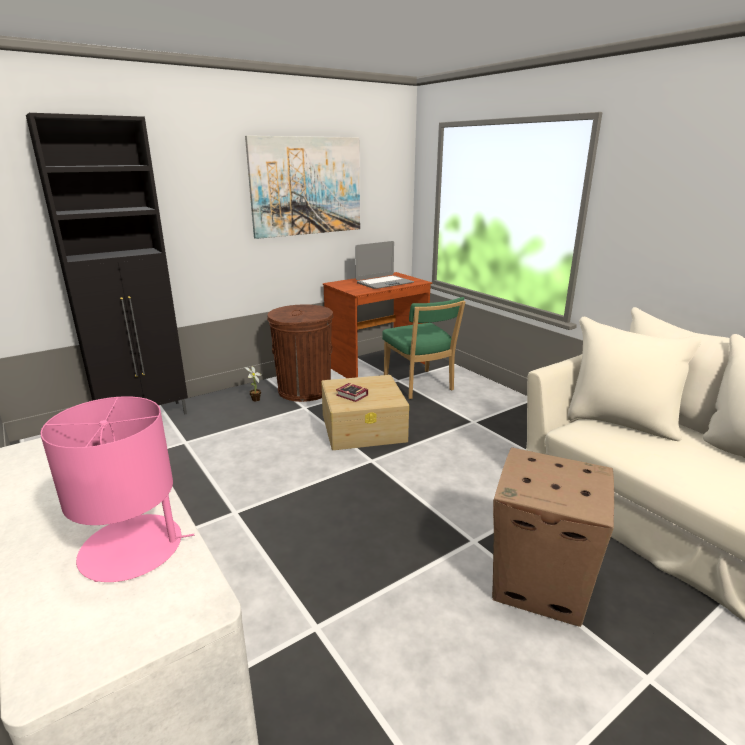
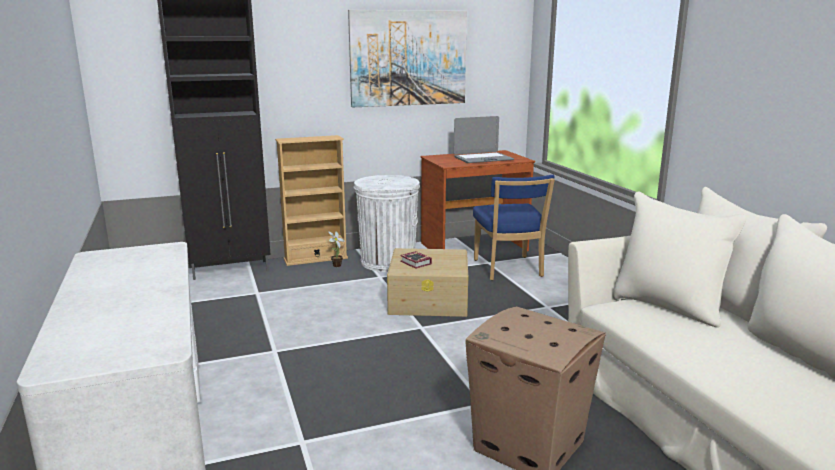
camera: 15 degrees right, 5 degrees down
pink table lamp [40,396,194,582] -> none
brown trash can [267,305,334,402] -> white trash can [354,175,420,272]
green chair [382,297,466,399] -> blue chair [473,175,555,280]
none -> beige bookcase [275,135,348,266]

